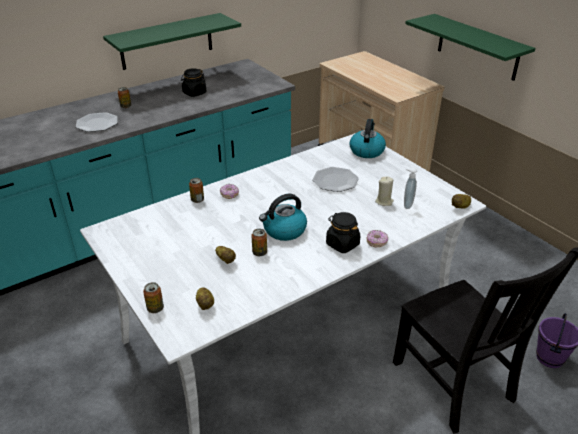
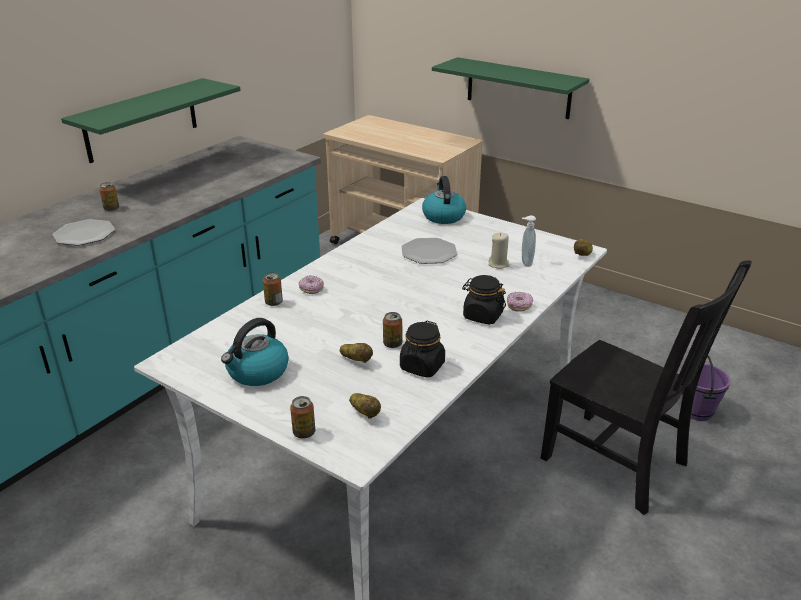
camera: 20 degrees left, 5 degrees down
black jar [181,68,206,97] -> black jar moved to [400,321,445,377]
kettle [259,193,307,241] -> kettle moved to [221,318,289,386]

